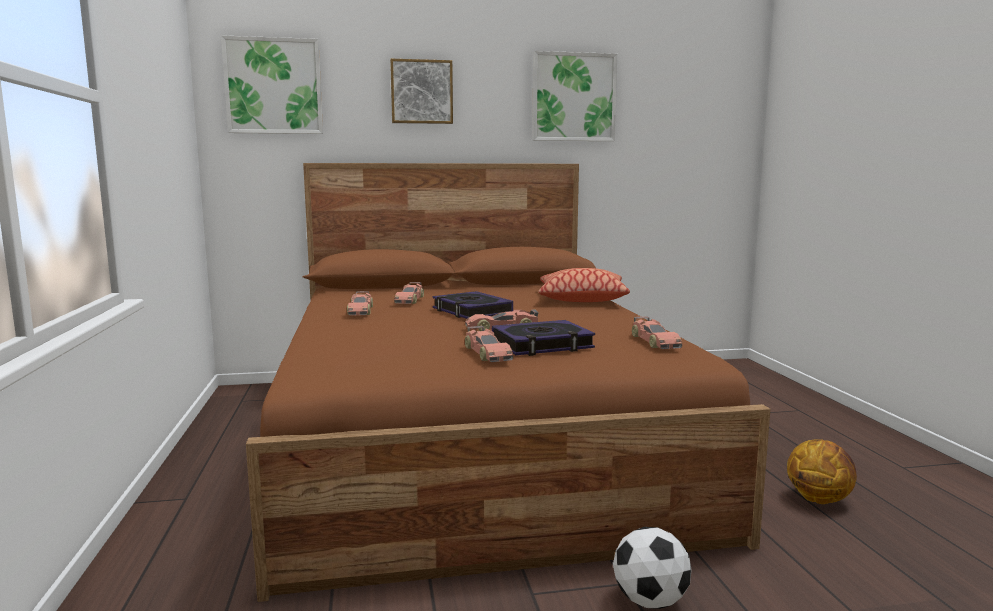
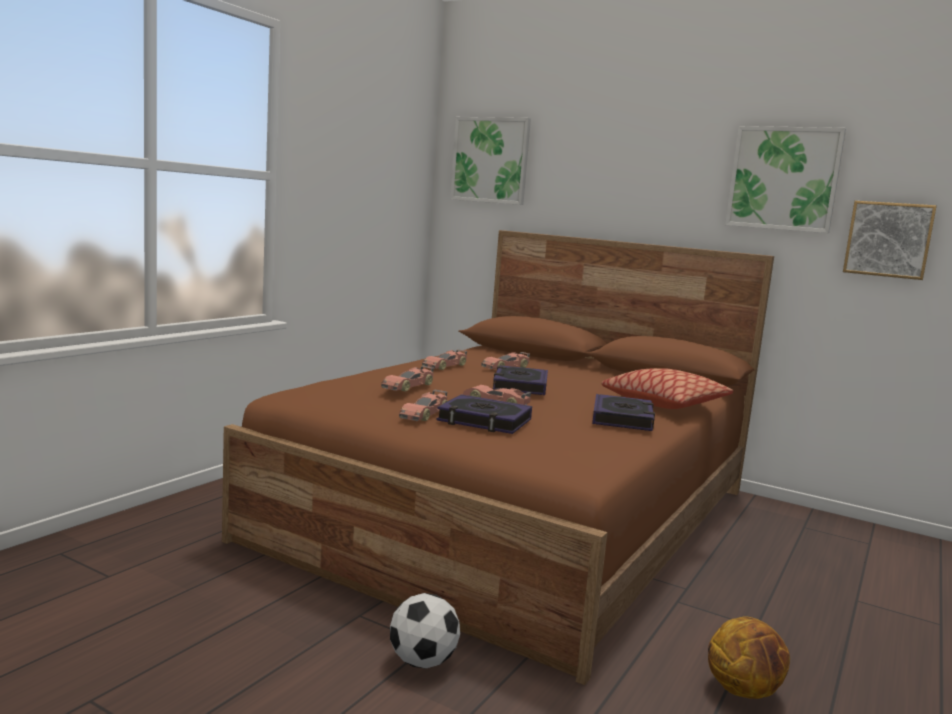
camera: 40 degrees right, 0 degrees up
picture [390,59,453,124] -> picture moved to [843,201,937,280]
toy car [632,316,682,349] -> toy car moved to [381,366,434,392]
none -> book [592,394,655,431]

